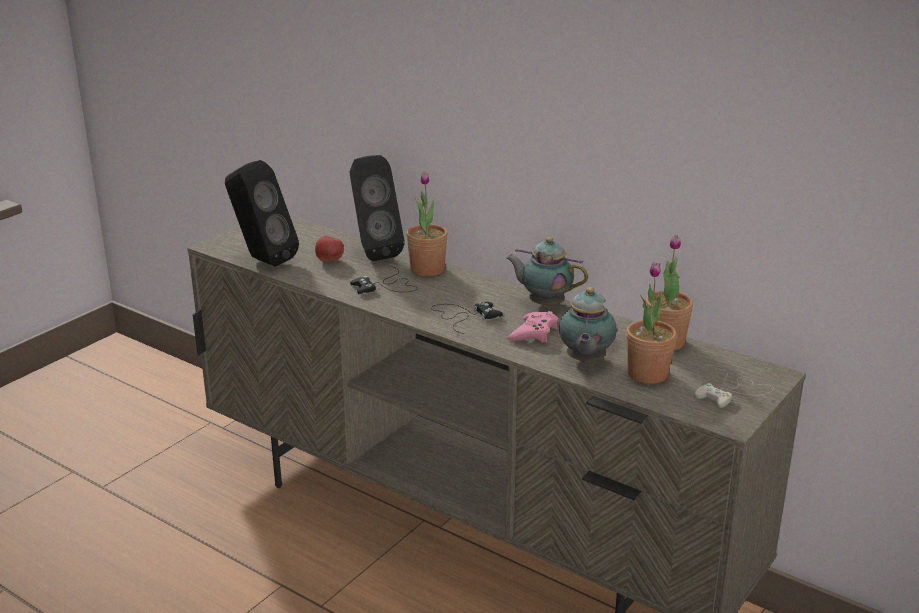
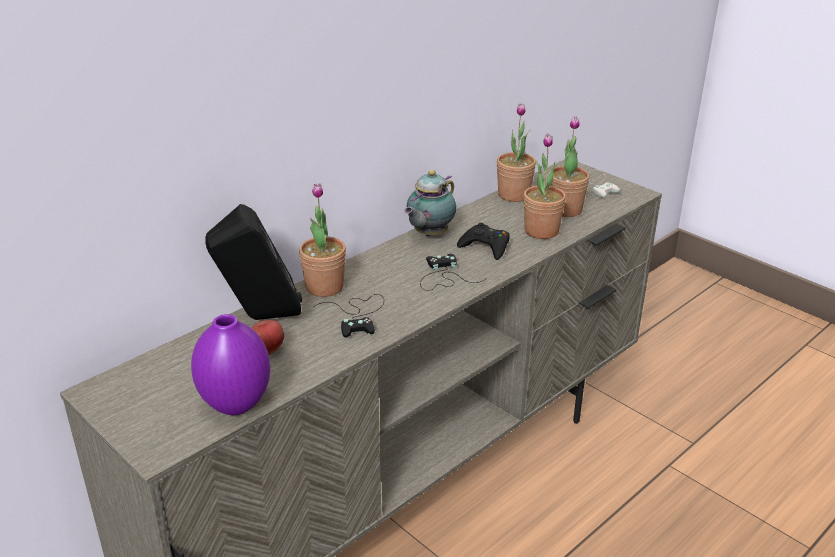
camera: 80 degrees left, 5 degrees up
black speaker [225,160,299,267] -> purple vase [191,314,270,415]
pink game controller [507,311,558,343] -> black game controller [457,223,510,260]
teapot [559,287,617,363] -> potted plant [524,133,566,239]

